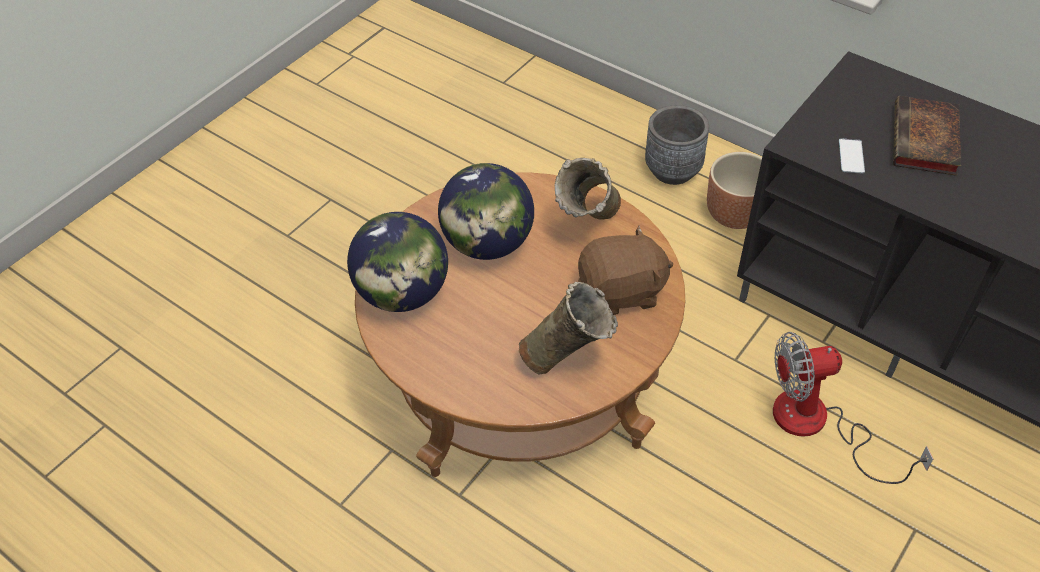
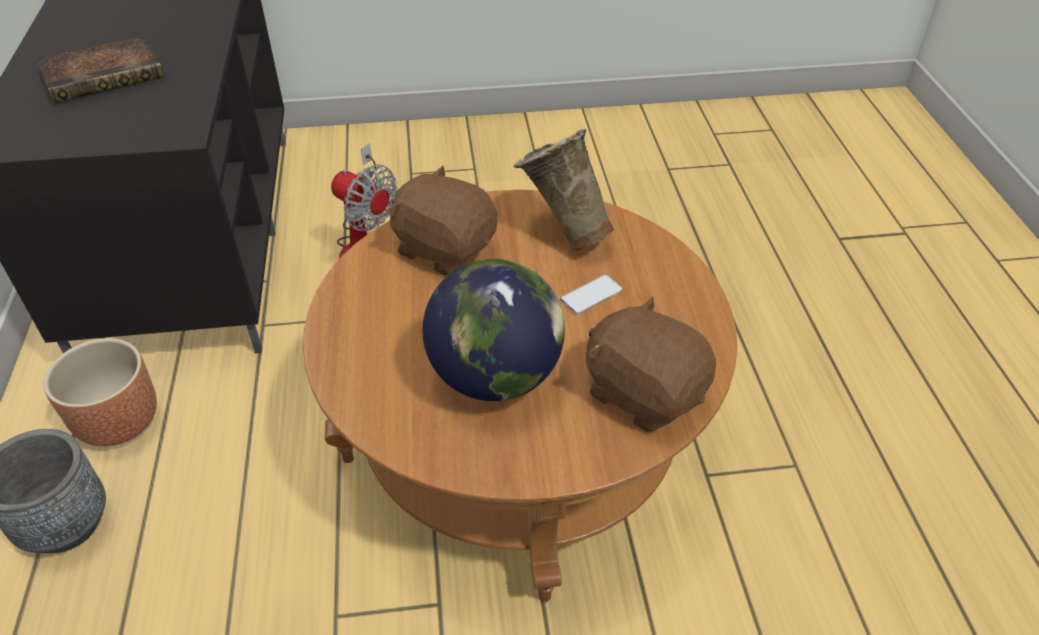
camera: 135 degrees left, 5 degrees down
globe [347,212,448,312] -> brown plush toy [586,296,716,432]
beige vase [555,158,621,220] -> none
phone [839,138,865,174] -> phone moved to [560,274,623,314]

